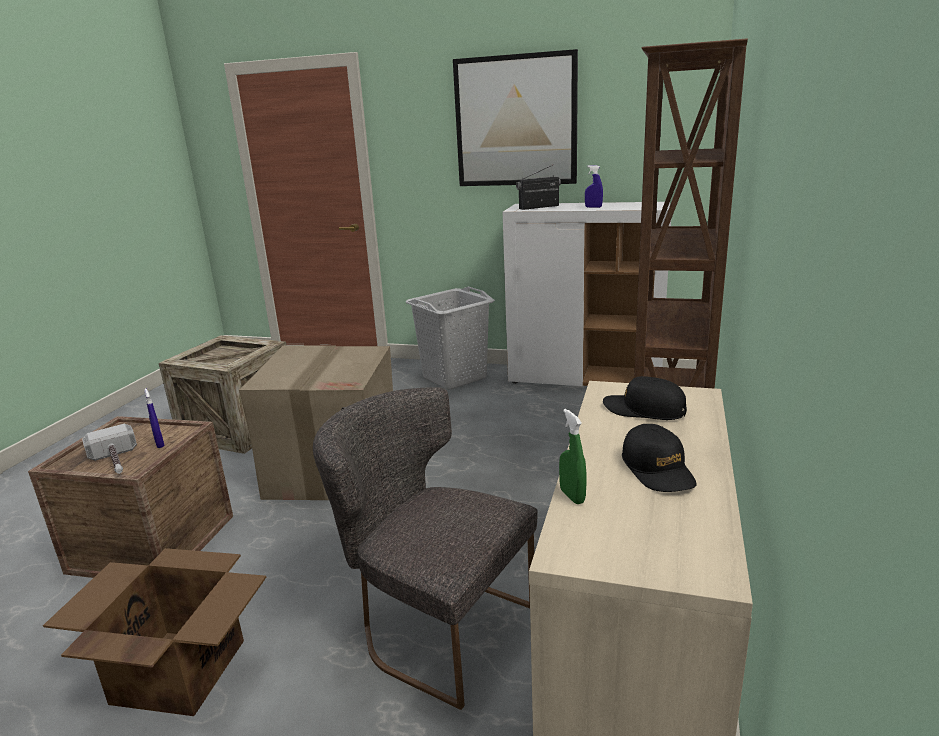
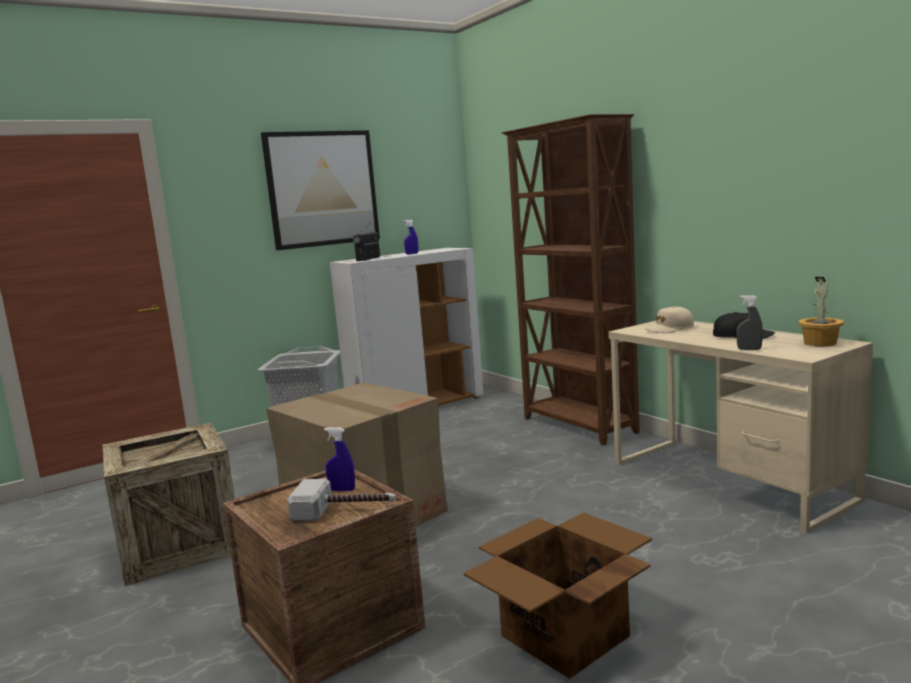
camera: 50 degrees left, 10 degrees down
grey chair [313,387,538,710] -> none
green spray bottle [559,409,587,504] -> grey spray bottle [736,295,763,350]
black cap [603,376,686,420] -> beige cap [645,306,694,333]
none -> potted plant [798,277,844,346]

